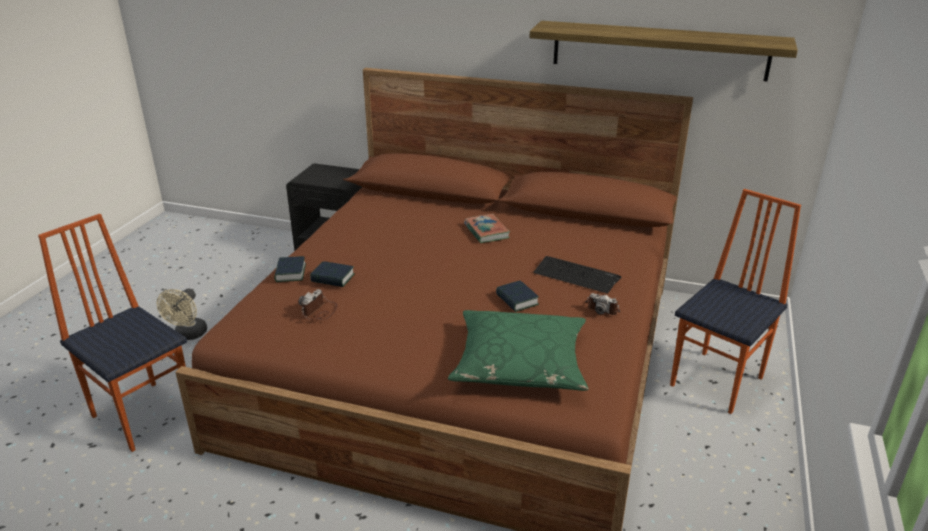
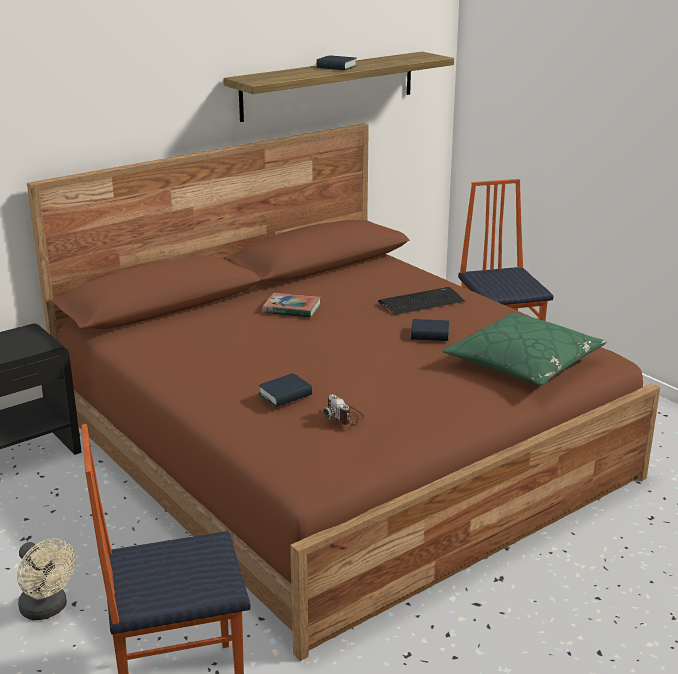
camera: 55 degrees left, 5 degrees down
book [274,256,306,282] -> book moved to [316,55,357,70]
camera [585,293,620,315] -> none

